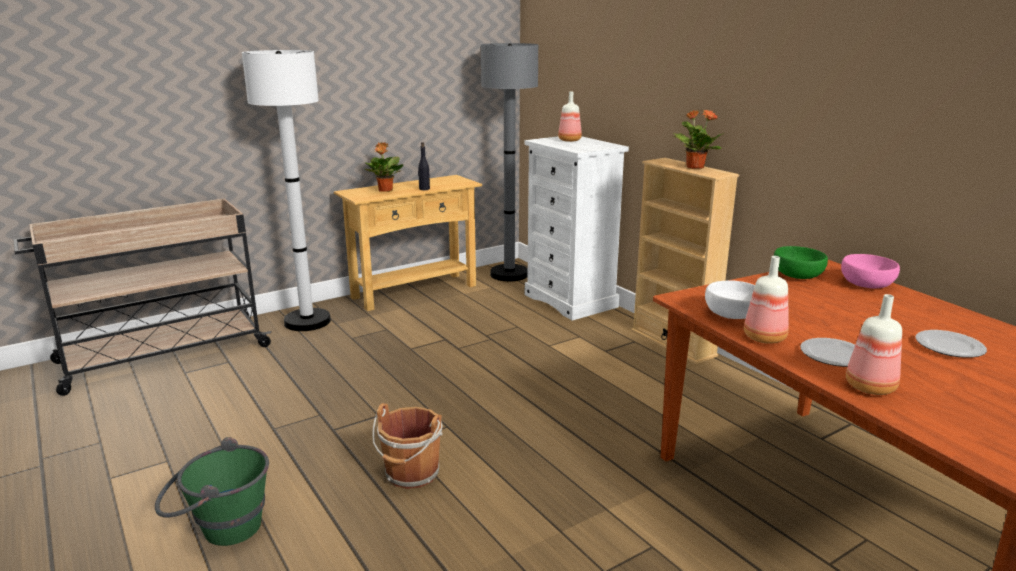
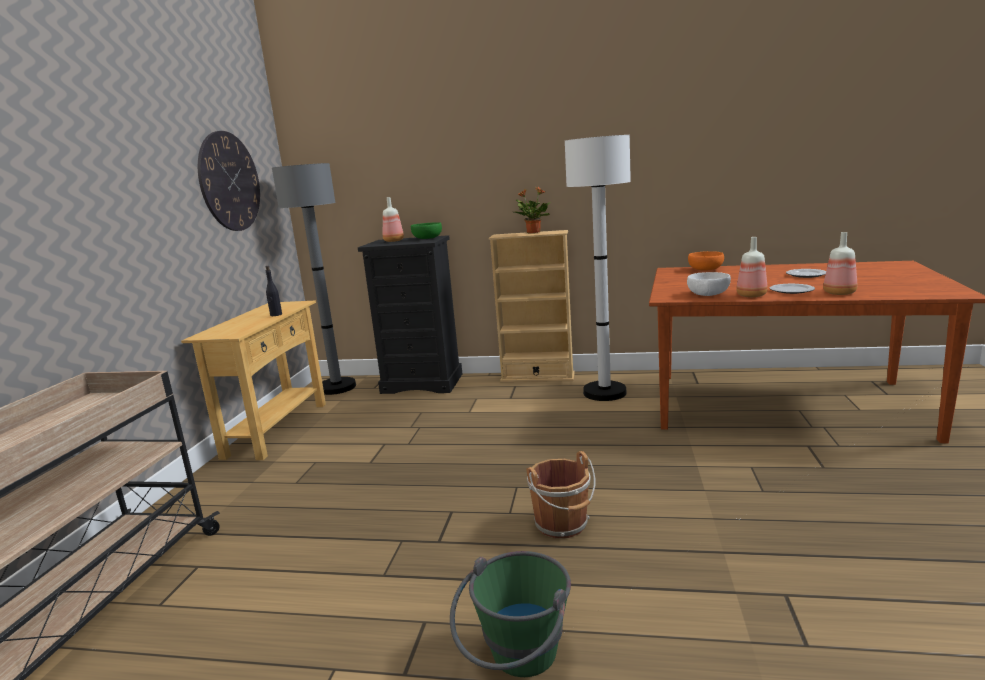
camera: 45 degrees left, 5 degrees down
white floor lamp [242,50,331,331] -> white floor lamp moved to [565,135,631,401]
potted plant [365,142,403,192] -> none
white dresser [524,136,629,321] -> black dresser [358,235,462,394]
green bowl [774,246,828,279] -> green bowl moved to [411,222,442,239]
pink bowl [841,254,900,289] -> orange bowl [688,251,724,271]
none -> wall clock [198,131,260,231]

